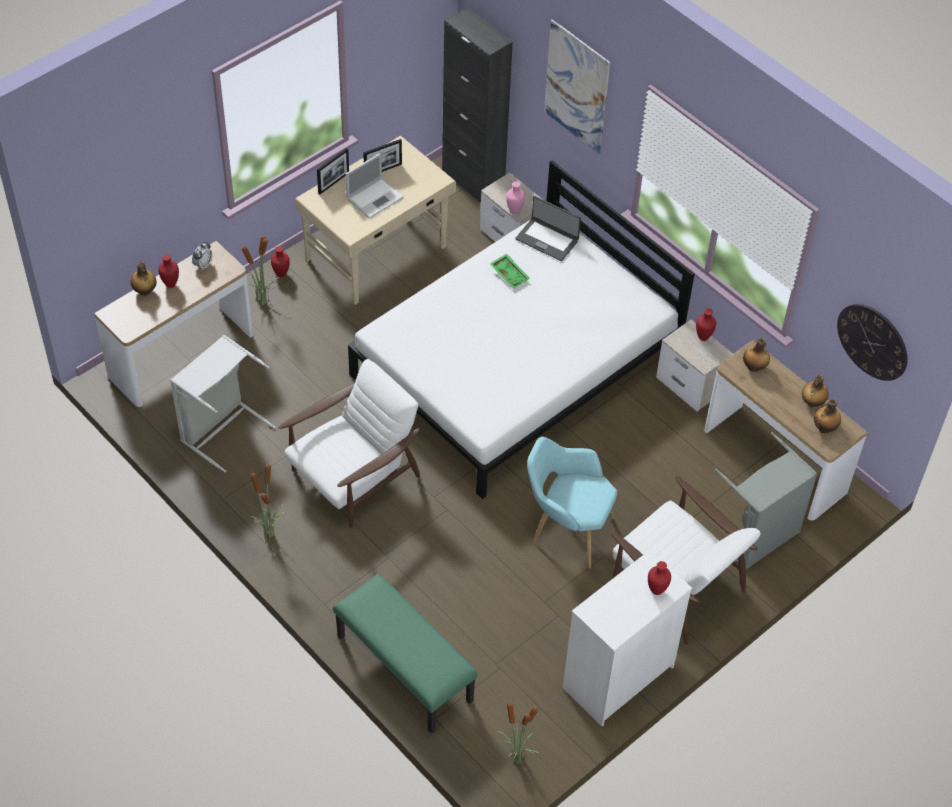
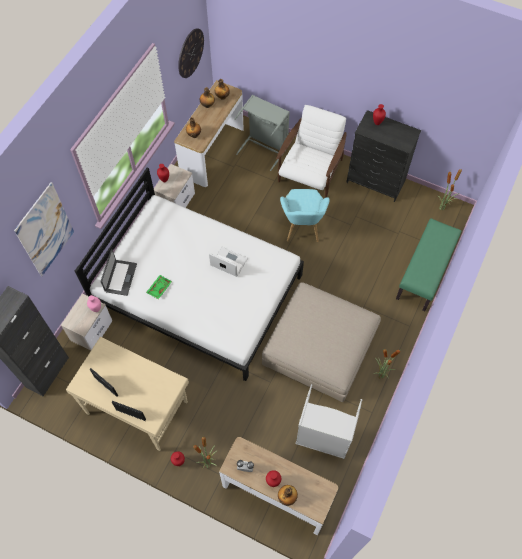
camera: 110 degrees left, 10 degrees up
white armchair [278,359,420,528] -> beige ottoman [262,282,381,402]
laptop [345,153,404,219] -> laptop moved to [209,247,248,277]
white dresser [563,550,692,726] -> black dresser [346,110,421,202]

